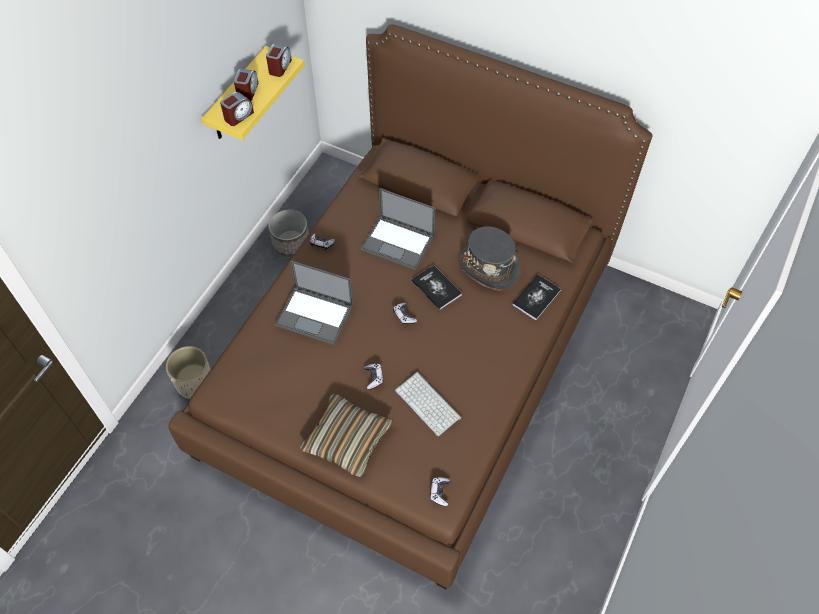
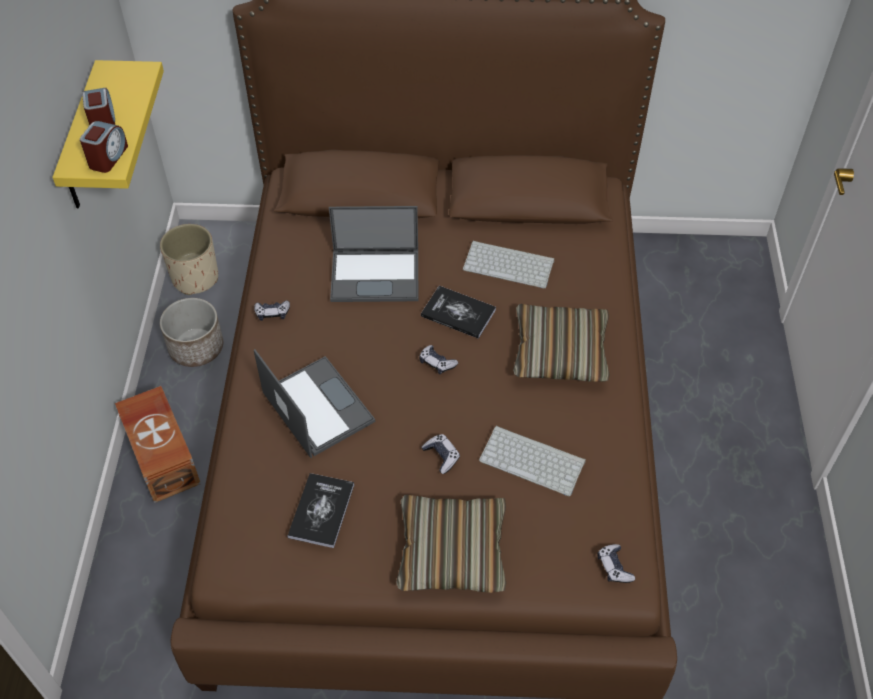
camera: 25 degrees left, 5 degrees down
beige planter [166,346,210,399] -> beige planter moved to [160,224,218,295]
alarm clock [266,44,292,77] -> none
laptop [275,261,353,345] -> laptop turned 120 degrees counterclockwise [254,349,375,458]
grey hat [458,226,521,290] -> keyboard [463,240,555,288]
book [512,275,561,320] -> book moved to [287,473,354,548]
none -> brown storage box [115,386,201,503]
none -> pillow [513,304,610,382]

